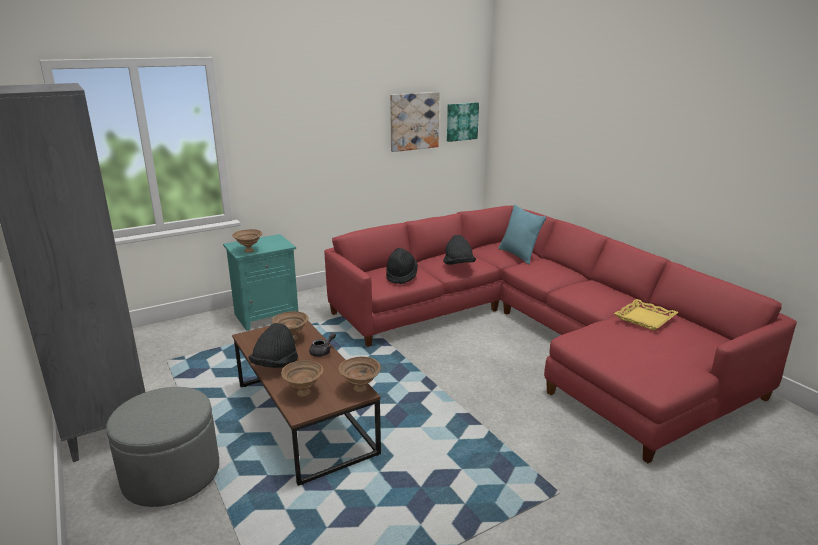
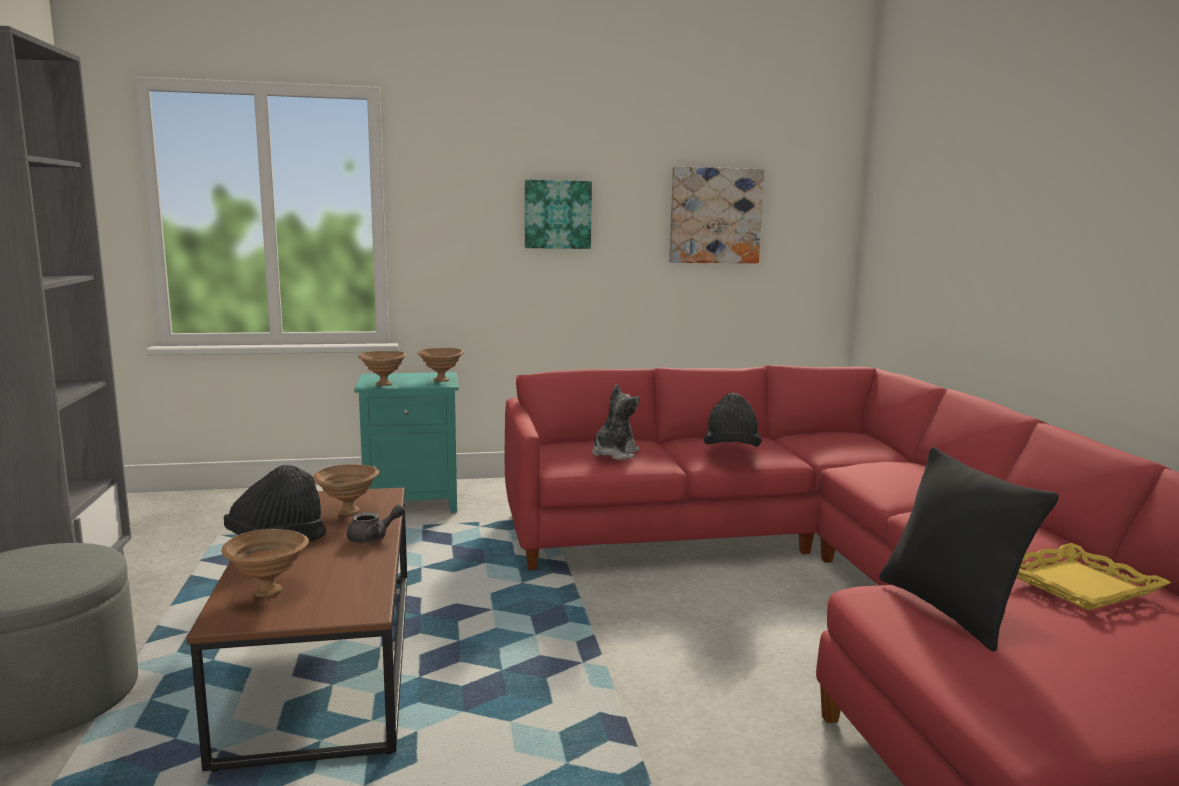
camera: 20 degrees right, 10 degrees down
brown bowl [338,357,381,393] -> brown bowl moved to [417,348,464,382]
black hat [386,248,418,284] -> plush toy [592,384,640,460]
picture [447,102,479,142] -> picture moved to [525,180,592,249]
turquoise pillow [499,204,546,264] -> none
none -> black pillow [879,447,1059,651]

